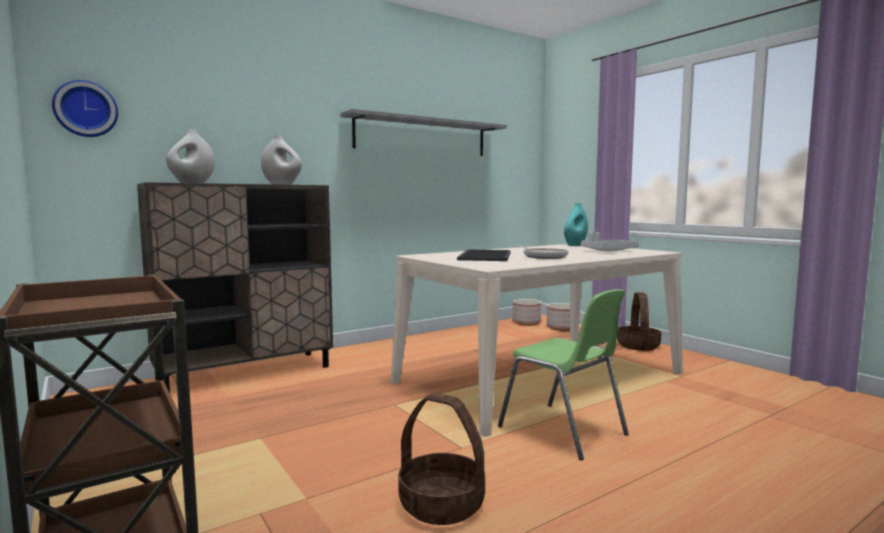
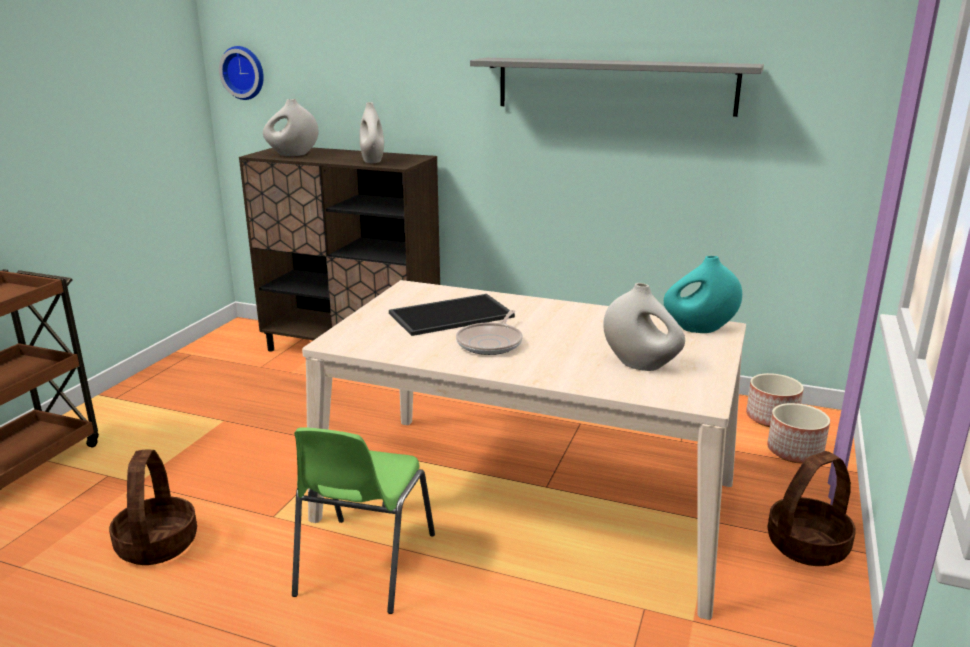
camera: 55 degrees right, 15 degrees up
grey tray [581,232,639,252] -> white vase [603,283,685,371]

